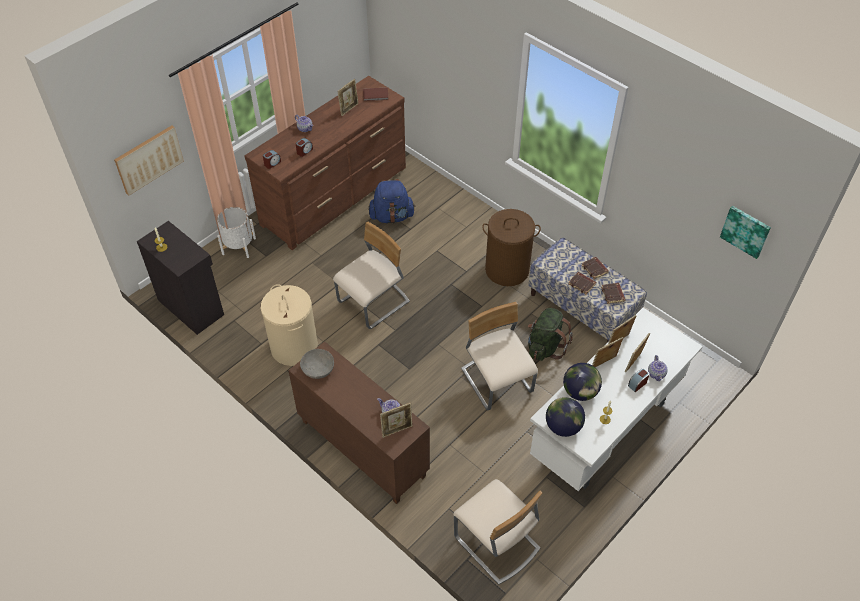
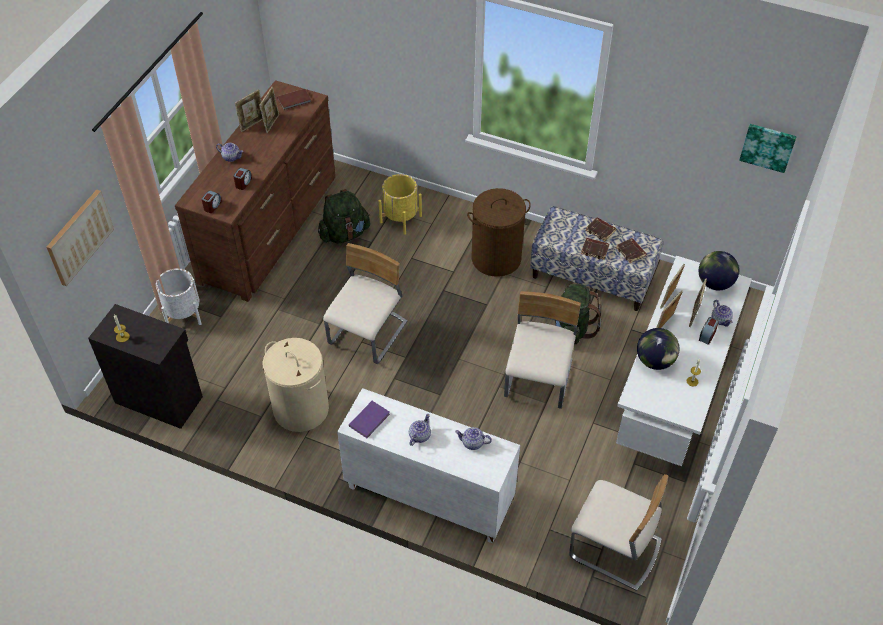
camera: 20 degrees left, 0 degrees up
brown cabinet [288,341,430,504] -> white cabinet [337,388,520,544]
grey bowl [300,349,334,379] -> purple book [349,401,390,438]
blue backpack [368,179,415,223] -> green backpack [318,189,370,243]
picture frame [380,402,412,438] -> picture frame moved to [235,89,263,132]
beige chair [461,302,538,411] -> beige chair turned 60 degrees clockwise [504,291,581,409]
globe [546,397,585,437] -> globe moved to [699,251,739,290]
none -> yellow planter [379,174,422,235]
none -> teapot [409,414,431,446]

